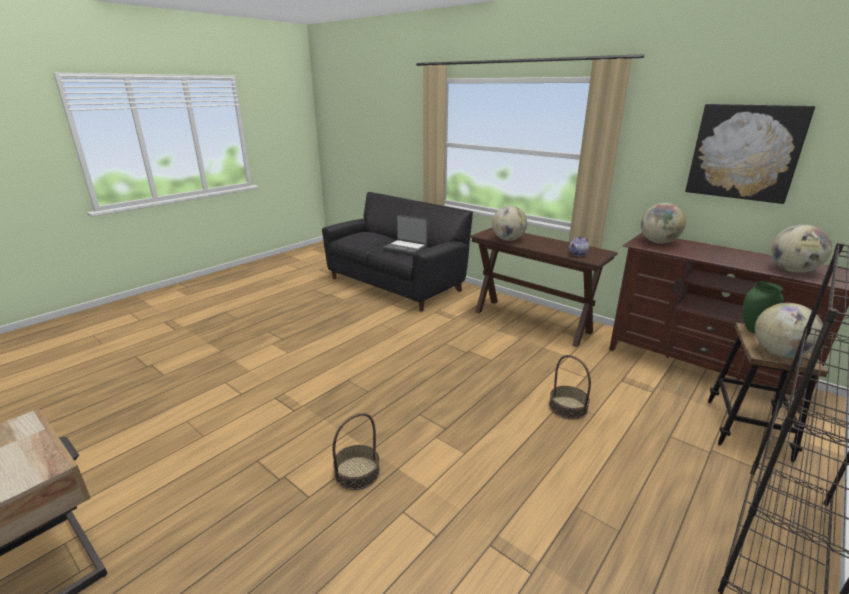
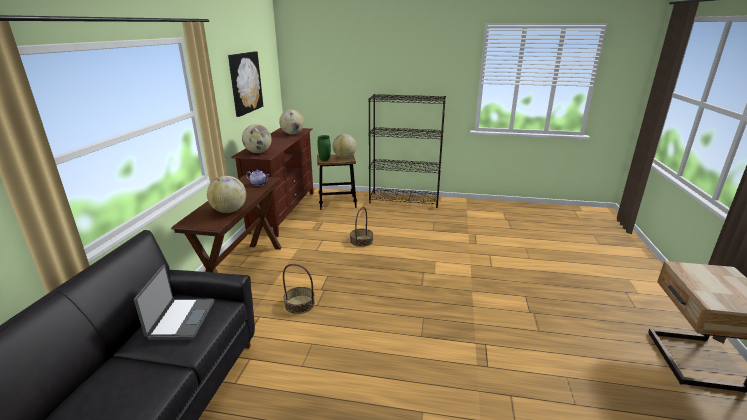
camera: 120 degrees left, 0 degrees up
basket [333,413,380,490] -> basket moved to [283,264,315,314]

